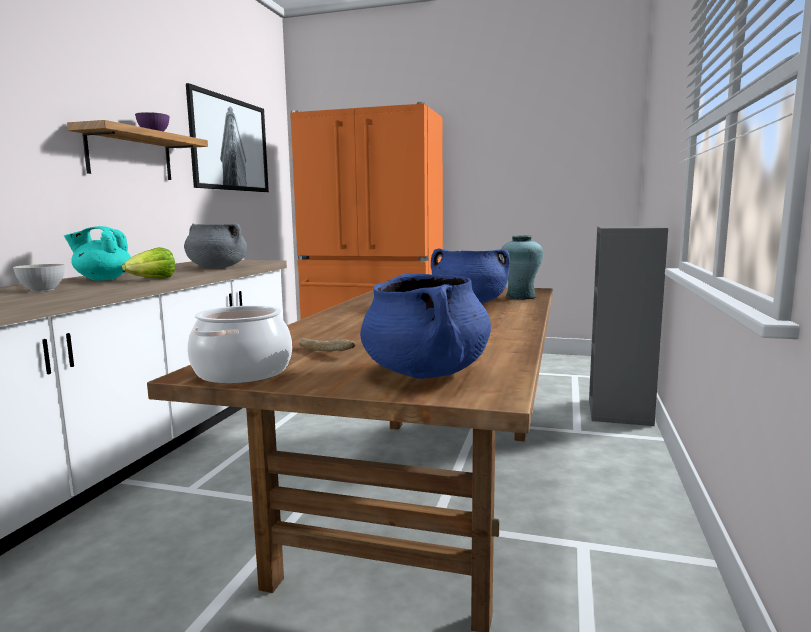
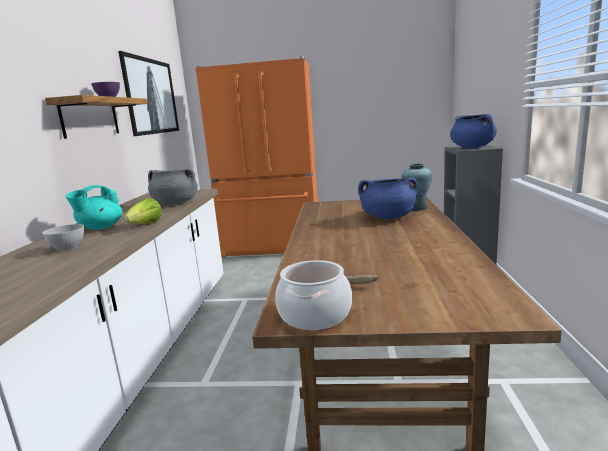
camera: 10 degrees left, 5 degrees up
turquoise teapot [64,226,131,281] -> turquoise teapot turned 45 degrees counterclockwise [66,185,123,230]
blue cooking pot [360,273,491,379] -> blue cooking pot moved to [450,114,497,148]

